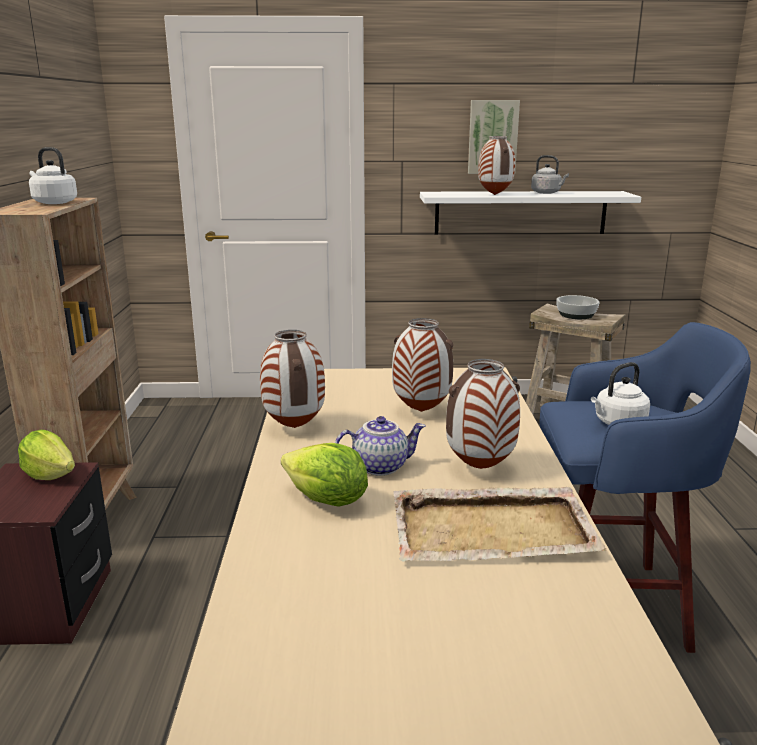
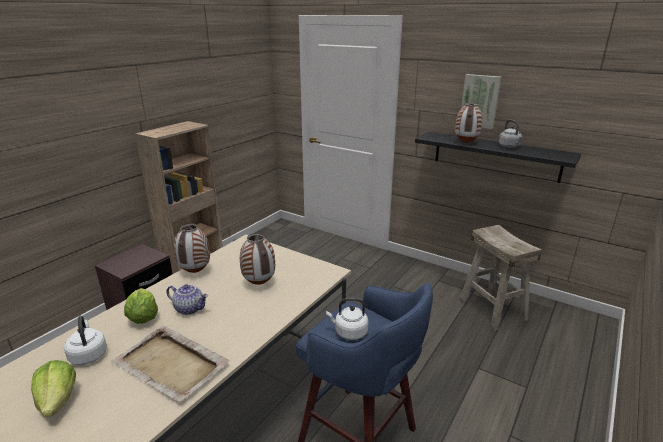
camera: 35 degrees right, 5 degrees up
lettuce [18,430,75,480] -> lettuce moved to [31,360,76,417]
white kettle [29,147,77,204] -> white kettle moved to [64,316,107,365]
white shelf [420,191,641,235] -> black shelf [415,132,581,183]
vase [446,359,520,469] -> none
bowl [556,295,600,319] -> none

